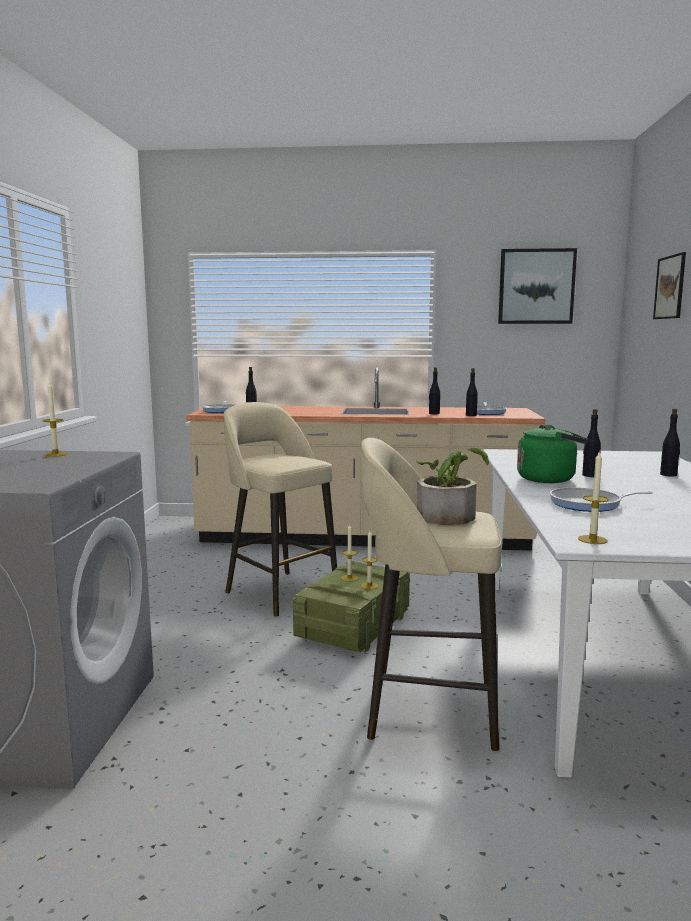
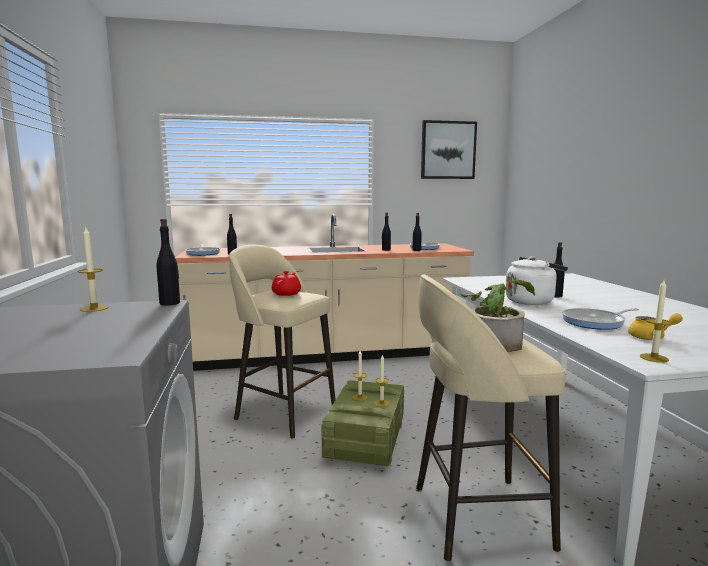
camera: 15 degrees left, 0 degrees up
green kettle [517,425,588,483] -> white kettle [506,256,568,305]
picture [653,252,686,319] -> none
black bottle [660,409,680,477] -> black bottle moved to [156,219,180,306]
none -> red teapot [272,271,301,296]
none -> yellow teapot [628,313,683,340]

